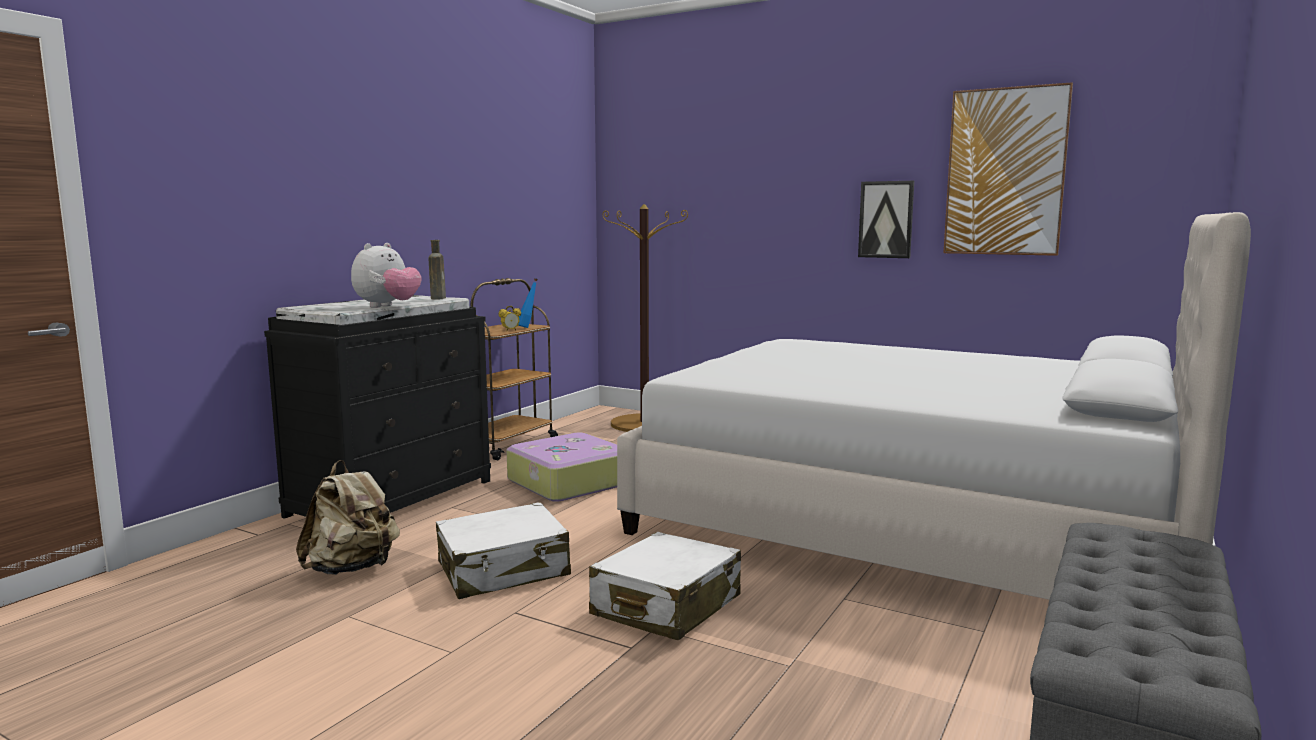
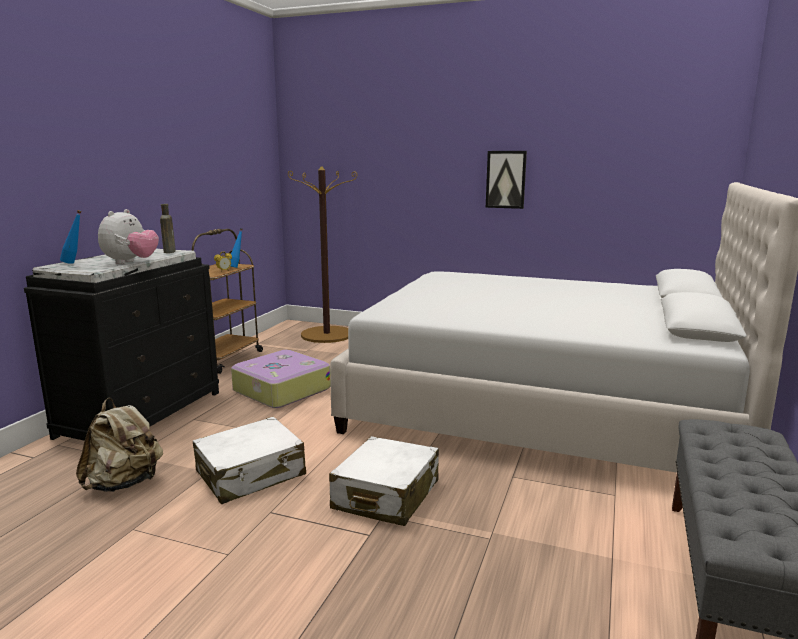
camera: 10 degrees left, 5 degrees up
picture [943,82,1073,256] -> none
none -> blue bottle [60,210,82,264]

